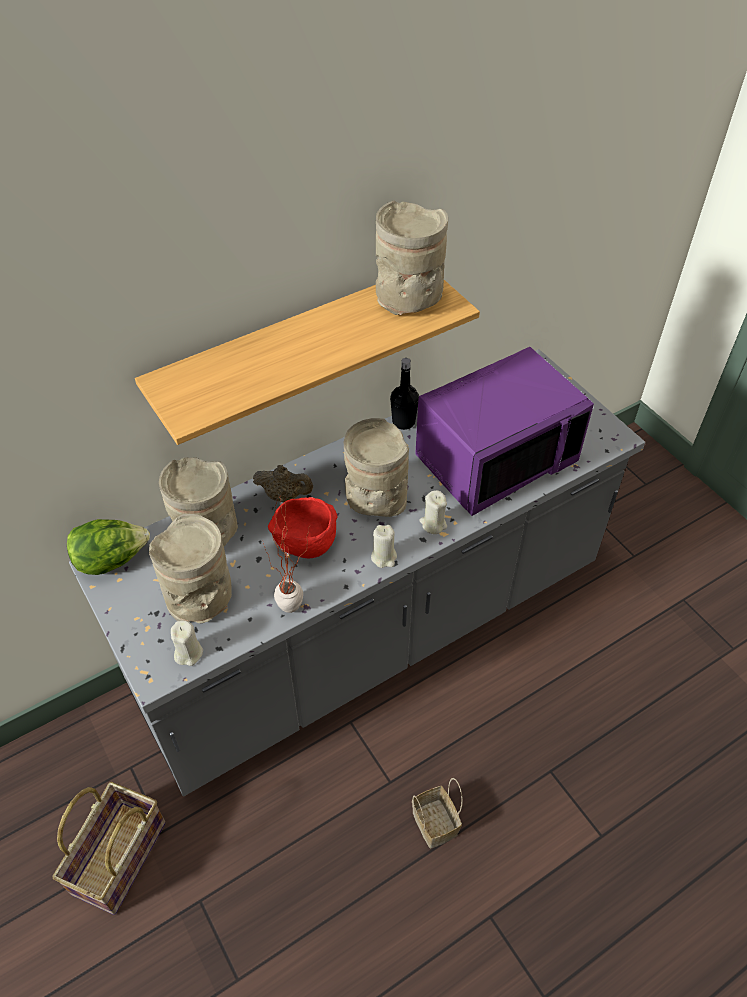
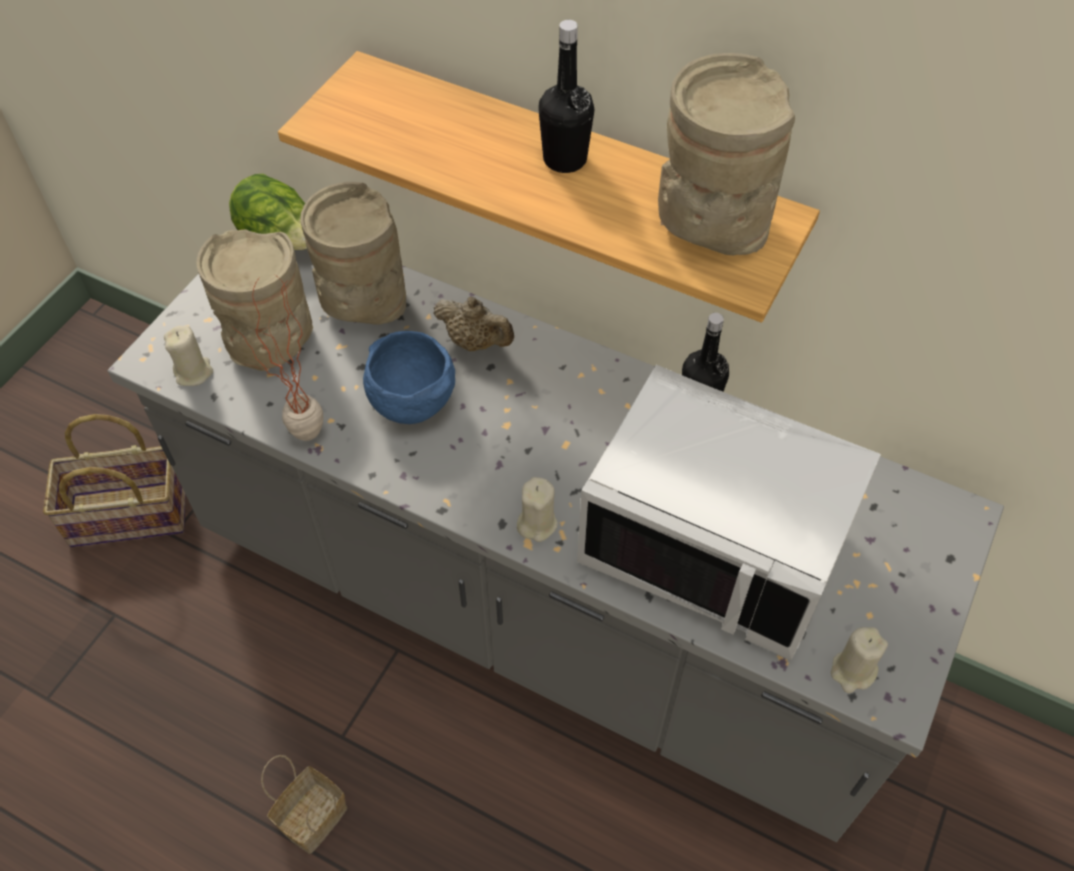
camera: 60 degrees right, 5 degrees up
beige teapot [253,465,313,503] -> beige teapot turned 45 degrees counterclockwise [433,296,514,351]
red bowl [268,497,337,558] -> blue bowl [363,331,455,424]
beige vase [344,418,409,517] -> none
beige candle [371,525,397,568] -> beige candle moved to [831,627,888,693]
purple microwave [415,347,594,516] -> white microwave [577,365,881,660]
none -> black bottle [538,20,594,173]

